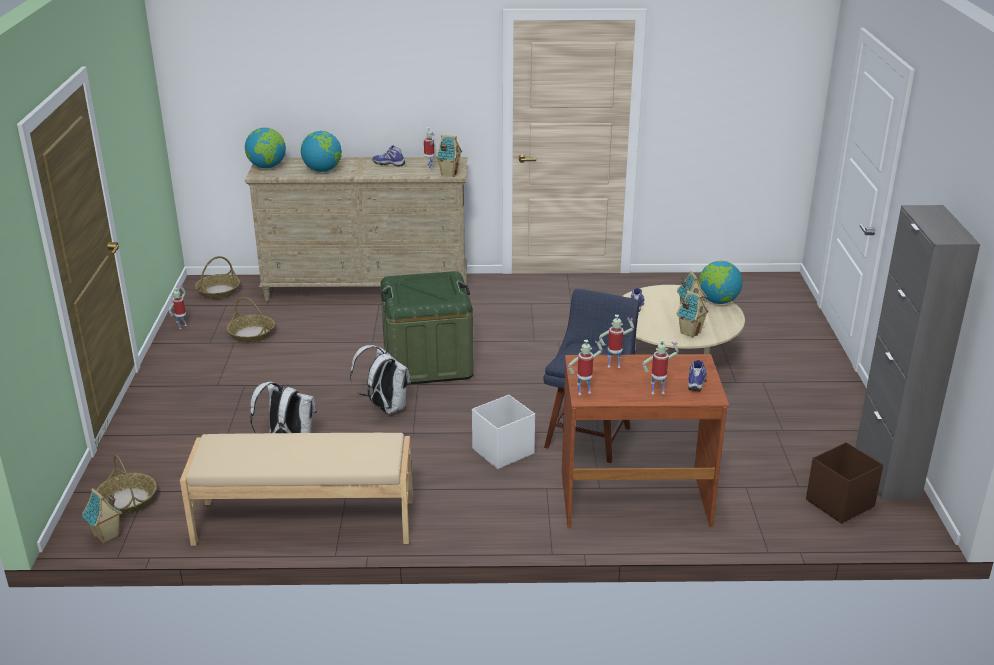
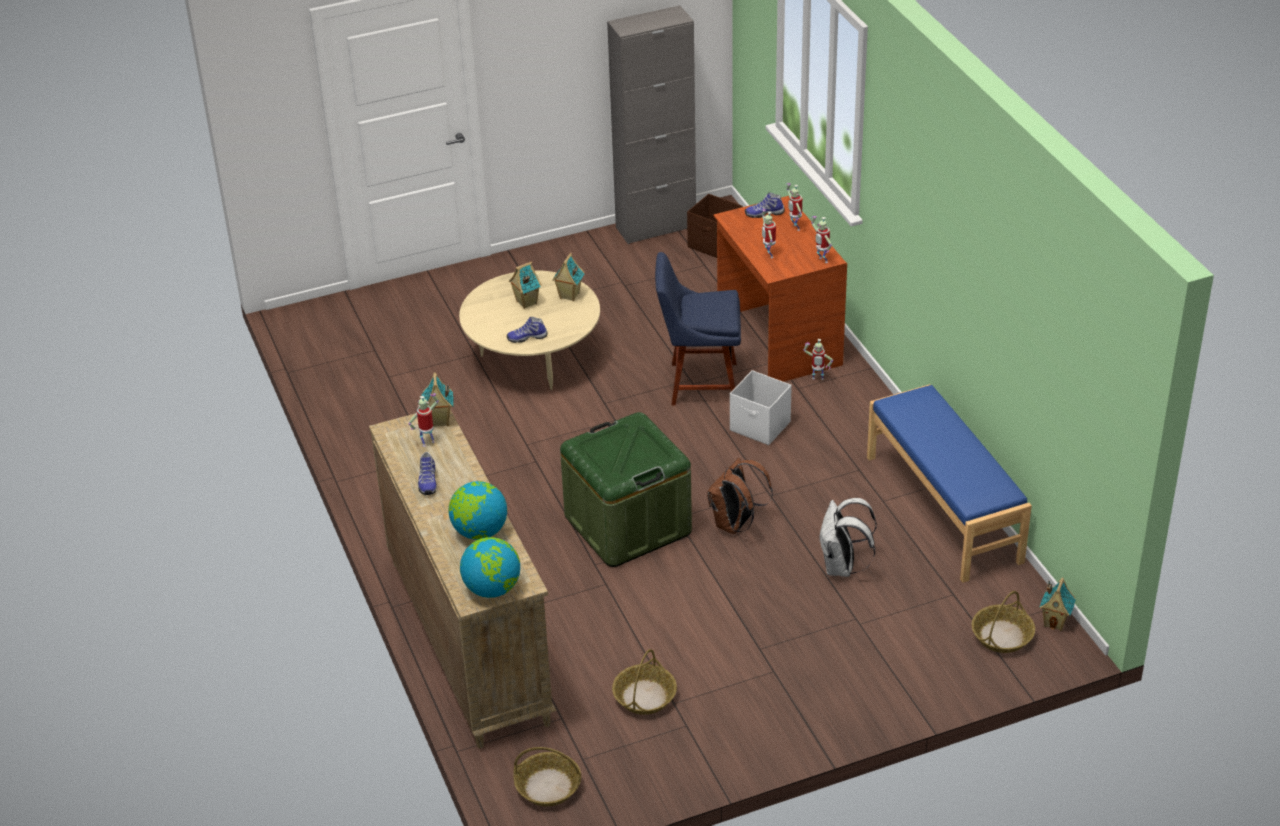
camera: 110 degrees left, 10 degrees up
toy robot [169,287,187,329] -> toy robot moved to [803,339,833,380]
beige bench [180,433,413,546] -> blue bench [867,384,1032,583]
white backpack [350,345,411,414] -> brown backpack [707,458,773,534]
globe [699,261,743,304] -> none

